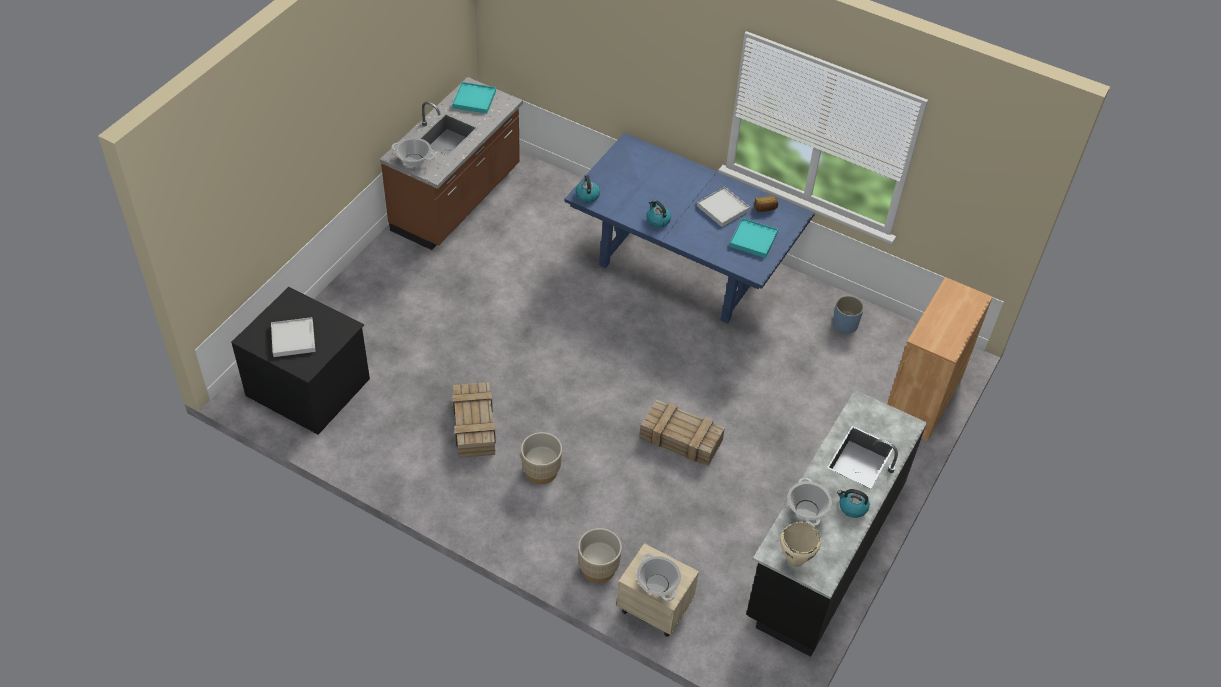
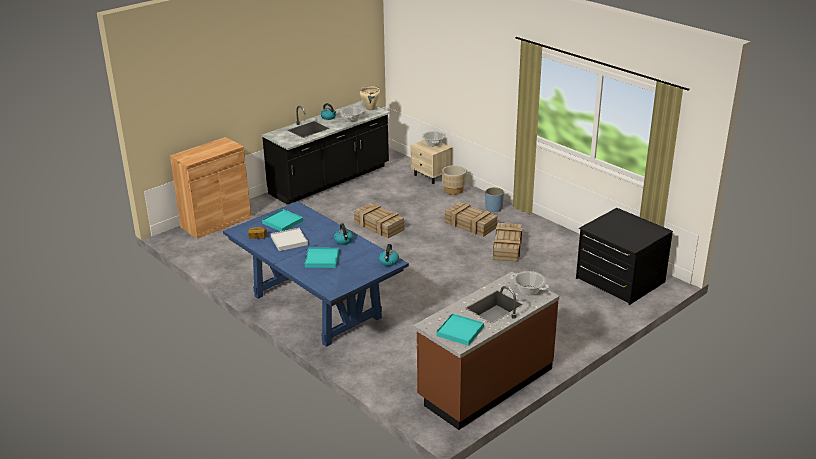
camera: 160 degrees left, 20 degrees down
white tray [271,317,316,357] -> none
beige planter [521,432,562,484] -> crate [445,202,497,237]
blue planter [833,296,864,334] -> blue planter moved to [485,187,504,212]
none -> turquoise tray [305,248,339,268]

